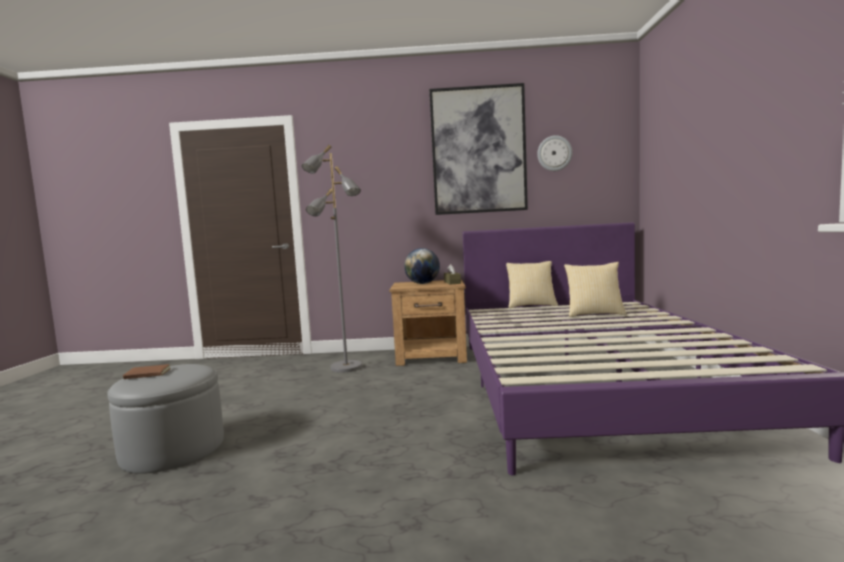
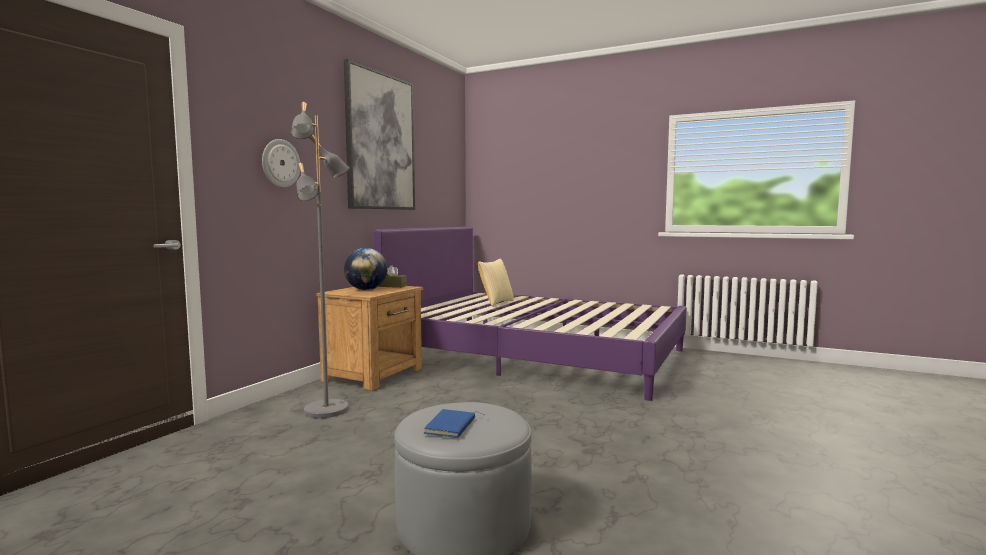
camera: 65 degrees left, 0 degrees up
brown book [123,364,171,379] -> blue book [424,409,486,438]
pillow [506,261,558,308] -> none
wall clock [537,135,572,171] -> wall clock moved to [262,139,300,187]

